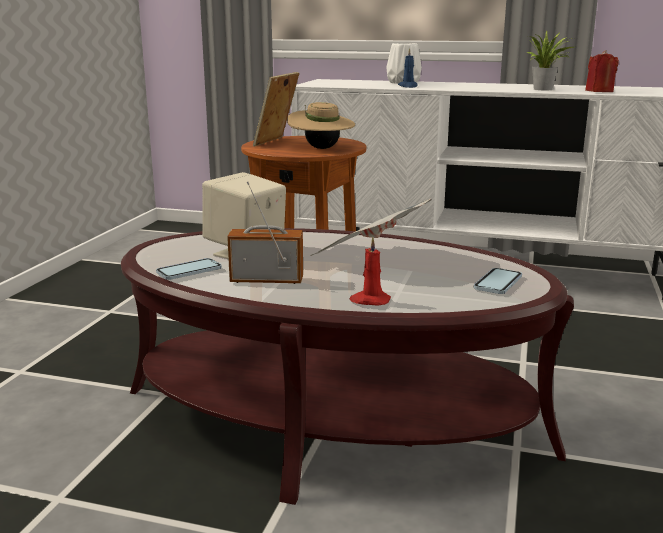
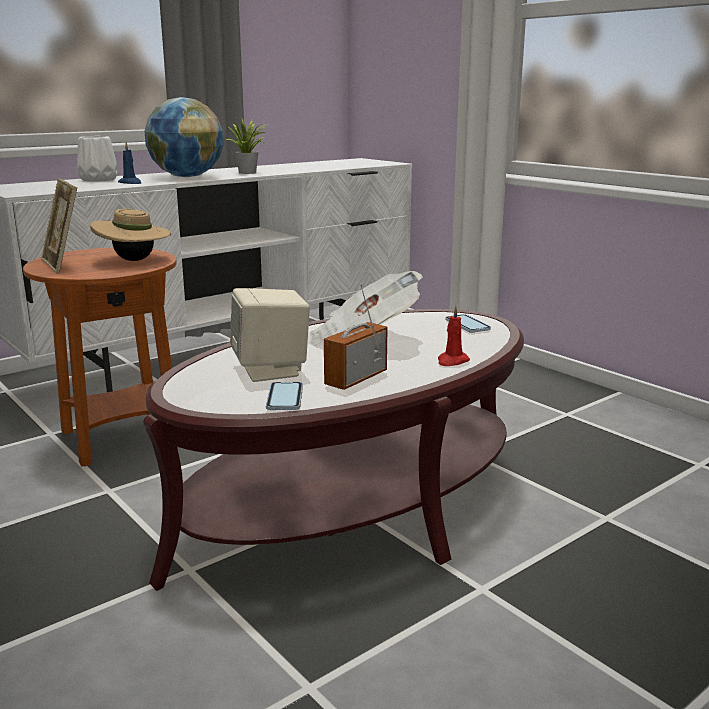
camera: 55 degrees left, 0 degrees up
red candle [585,50,619,92] -> none
none -> globe [145,97,224,177]

